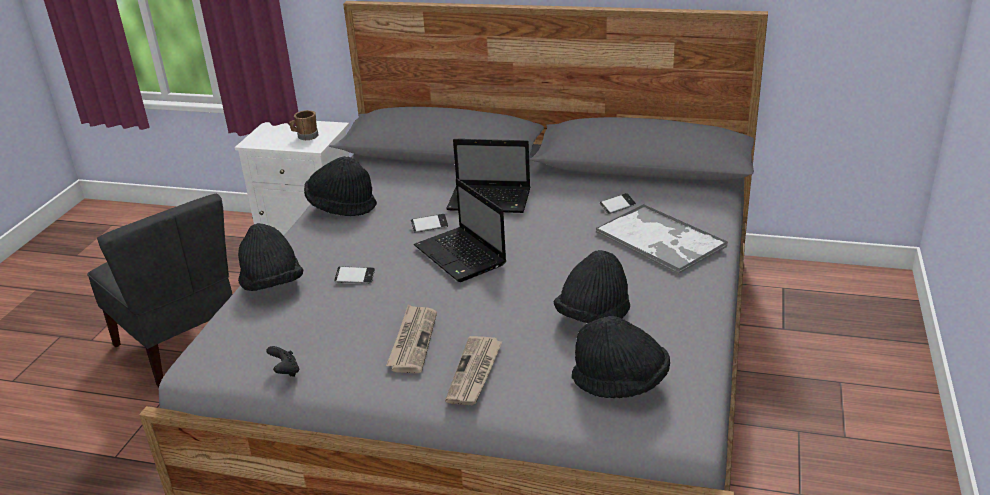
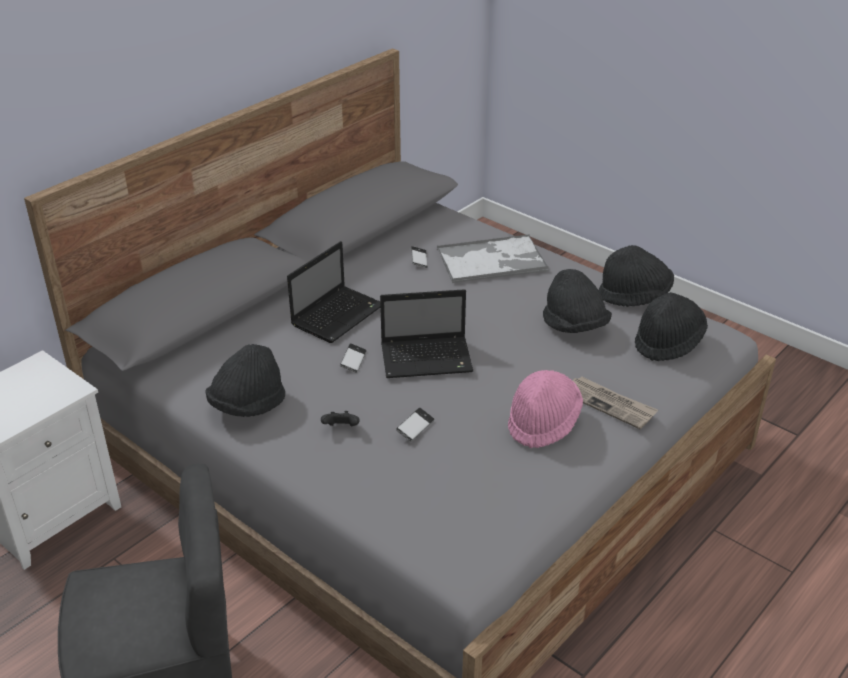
camera: 65 degrees left, 5 degrees up
black hat [238,223,303,291] -> black hat moved to [599,245,674,307]
black game controller [266,346,299,377] -> black game controller moved to [321,411,359,426]
brown mug [289,110,318,140] -> none
newspaper [386,305,437,373] -> pink hat [508,370,583,448]

